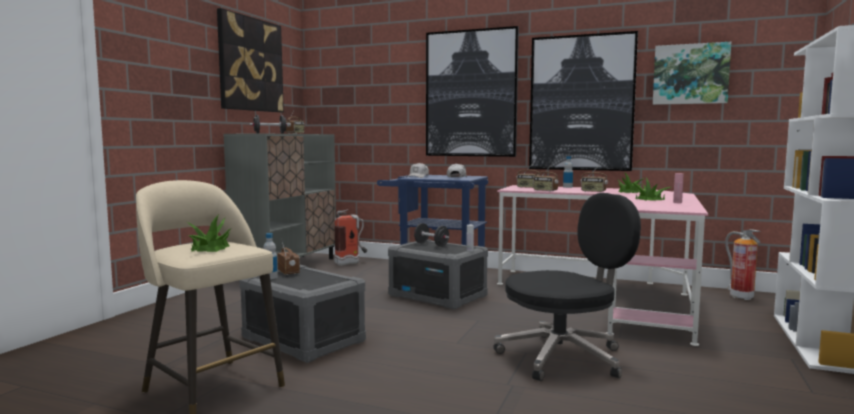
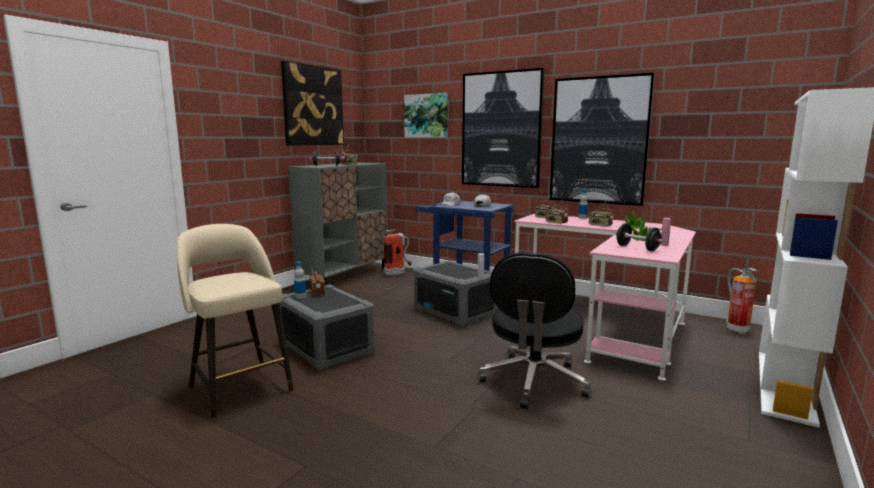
camera: 10 degrees right, 5 degrees up
potted plant [187,214,232,252] -> none
black dumbbell [414,223,449,247] -> black dumbbell moved to [616,223,663,251]
black office chair [493,193,641,381] -> black office chair turned 120 degrees clockwise [478,253,591,410]
picture [653,42,731,105] -> picture moved to [404,93,448,138]

